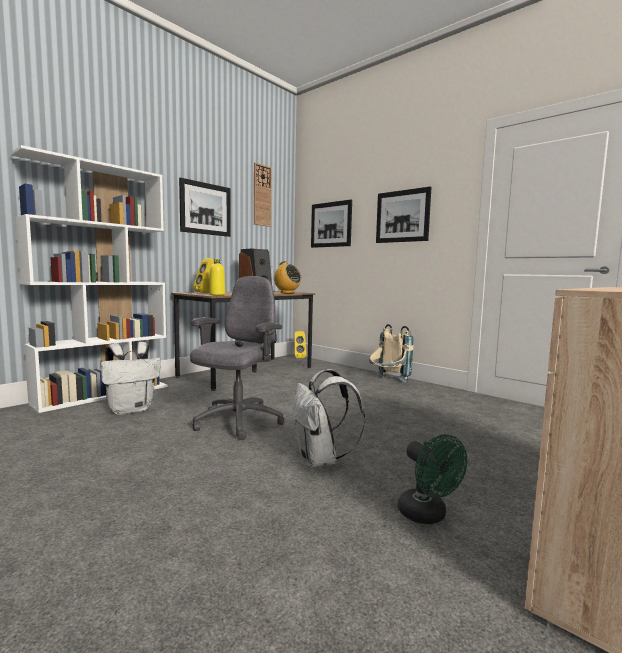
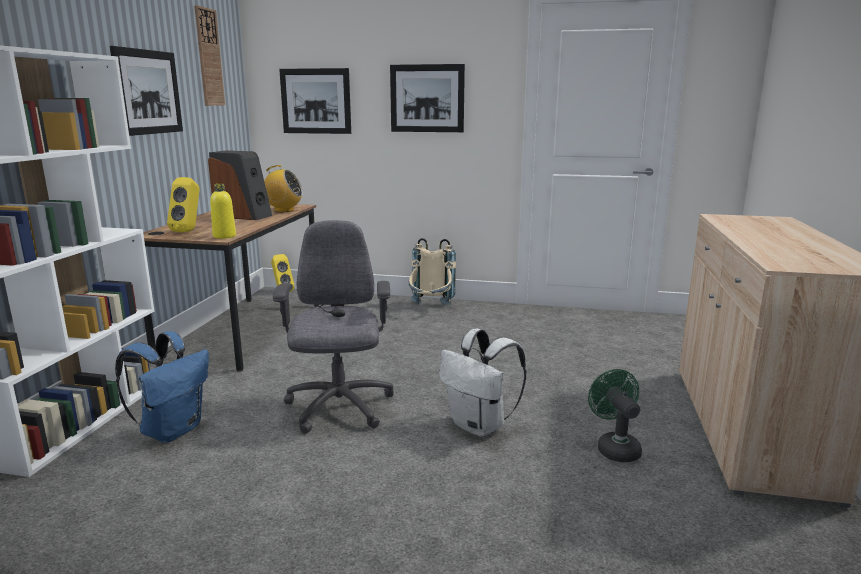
camera: 30 degrees left, 10 degrees up
white backpack [101,342,161,415] -> blue backpack [115,331,209,442]
green fan [398,434,467,524] -> green fan turned 135 degrees counterclockwise [588,369,642,462]

